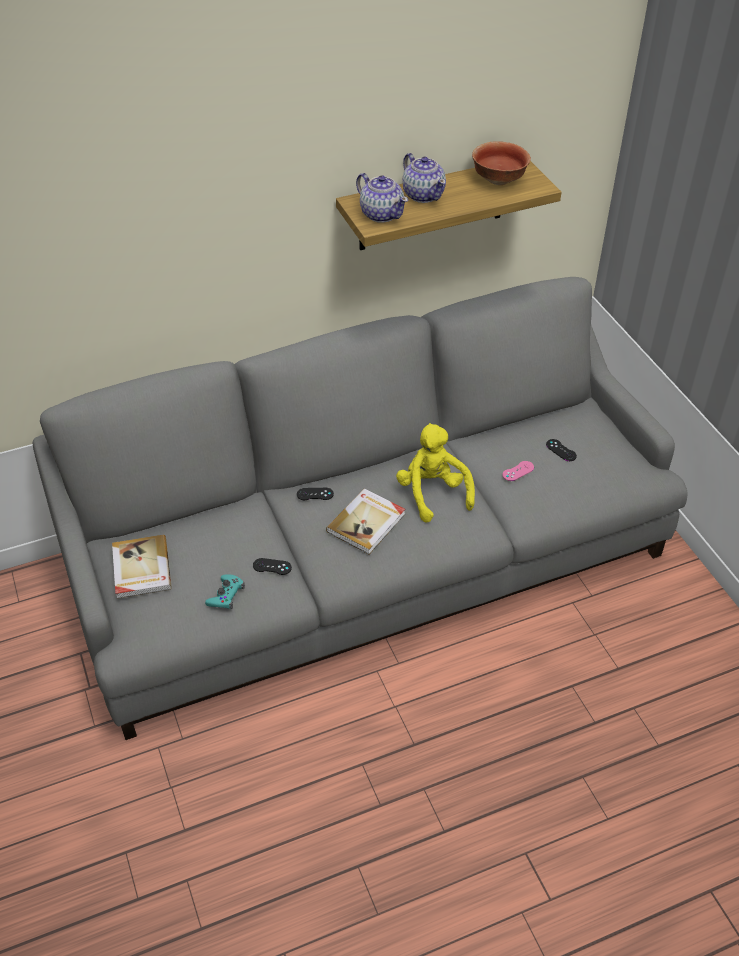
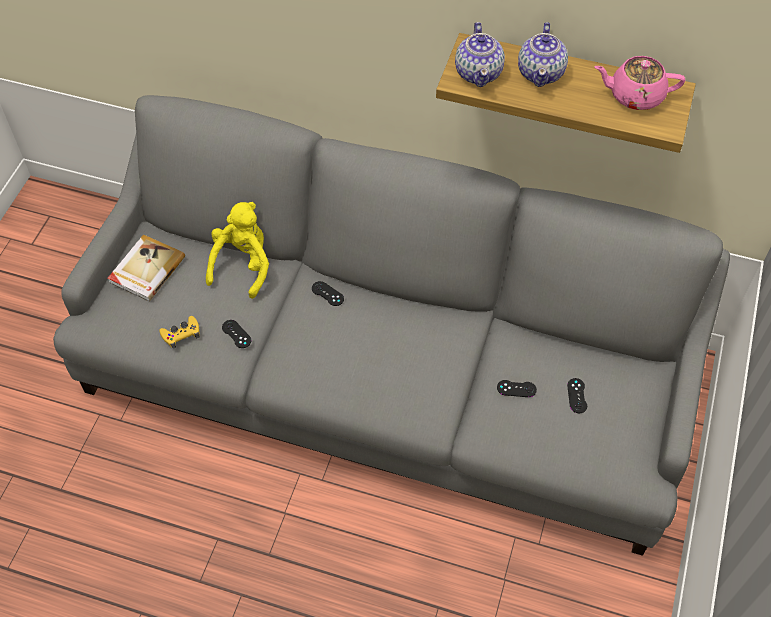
camera: 40 degrees right, 10 degrees up
turquoise game controller [205,574,245,609] -> yellow game controller [159,316,200,349]
book [326,488,405,554] -> none
yellow plush toy [396,423,475,523] -> yellow plush toy moved to [206,202,269,299]
bowl [472,141,531,185] -> pink teapot [595,56,685,110]
pink game controller [502,461,534,481] -> black game controller [497,380,537,397]

